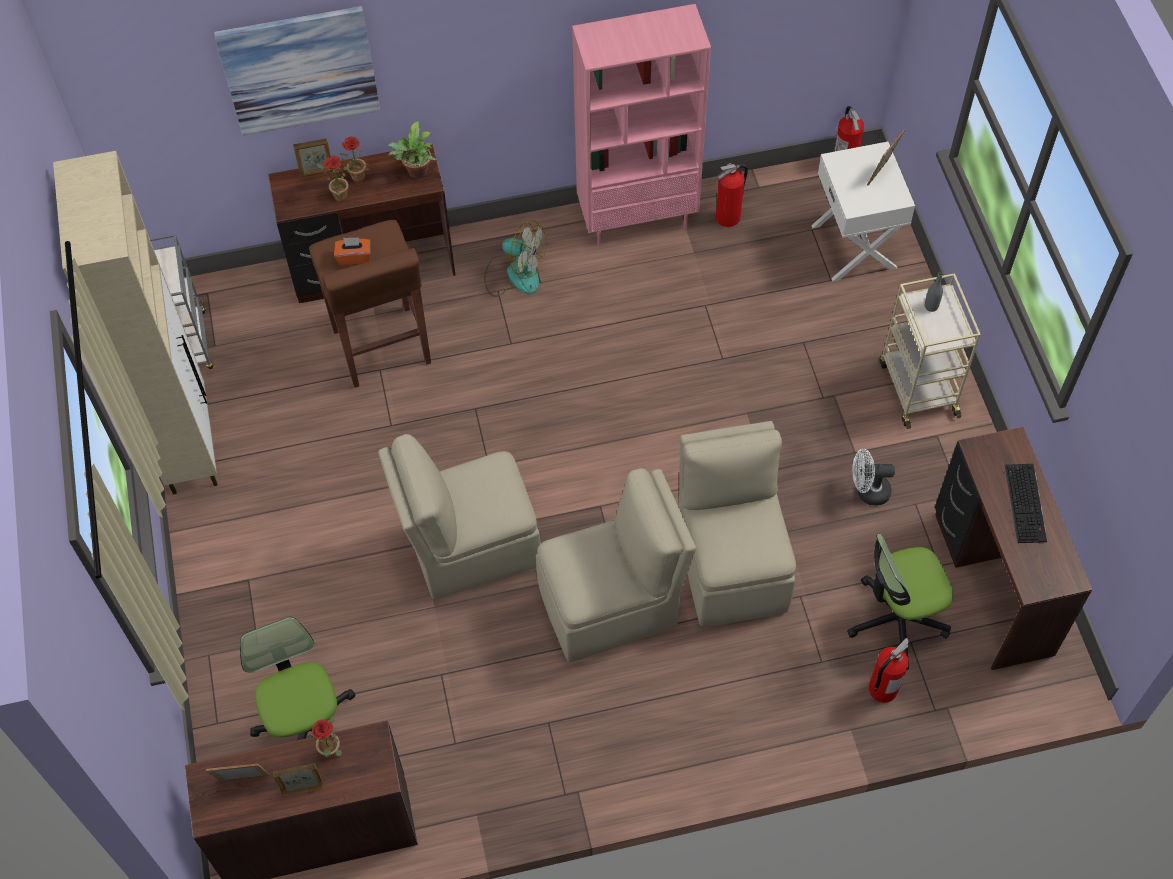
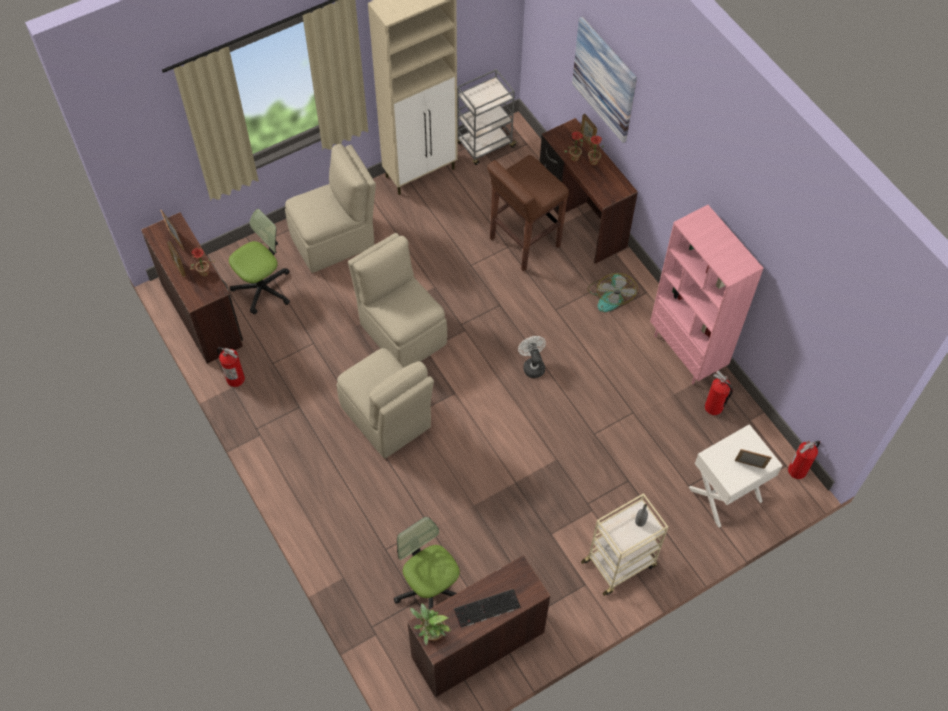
camera: 70 degrees right, 0 degrees up
orange tissue box [334,237,371,265] -> none
potted plant [388,121,436,178] -> potted plant moved to [410,604,451,645]
beige chair [678,421,796,626] -> beige chair moved to [285,144,376,273]
white fan [852,449,895,506] -> white fan moved to [518,336,546,378]
fire extinguisher [869,638,910,703] -> fire extinguisher moved to [217,347,245,387]

